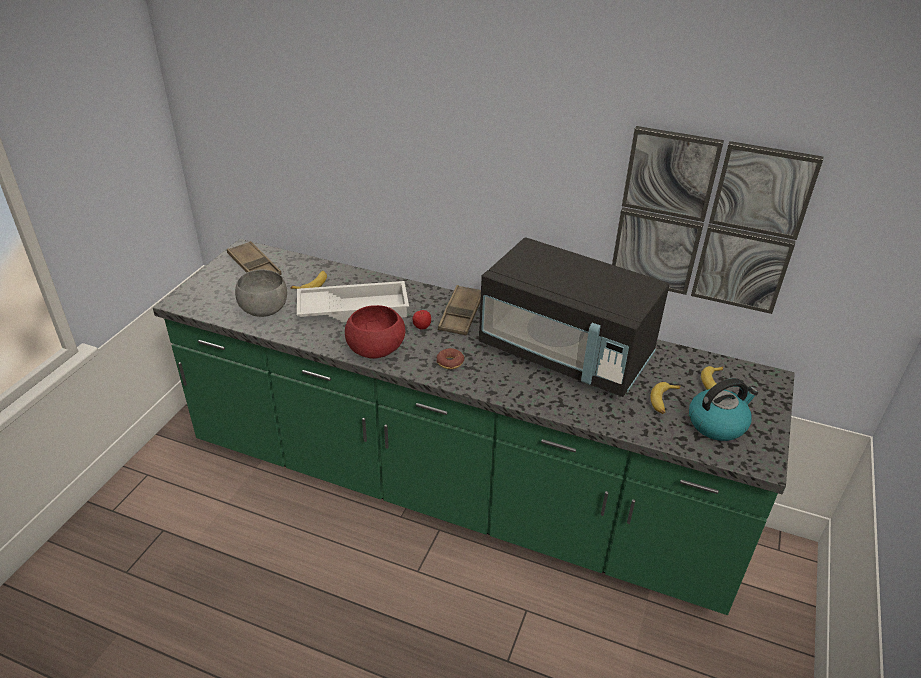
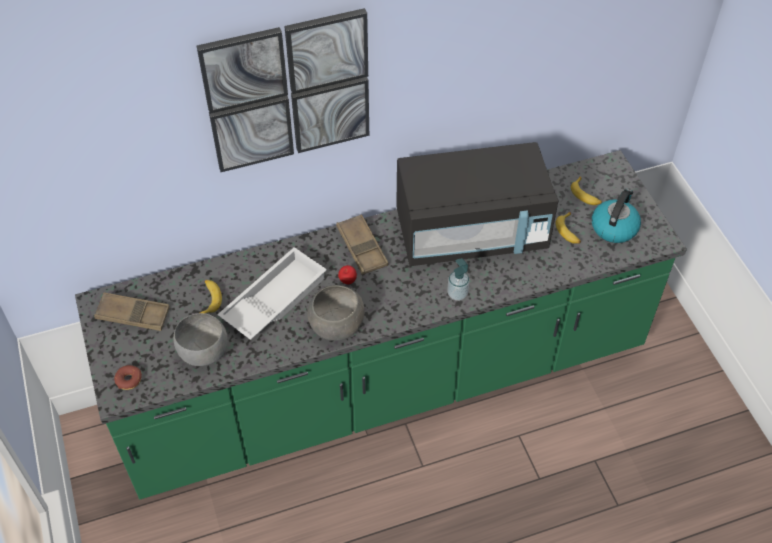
camera: 40 degrees left, 15 degrees up
red bowl [345,305,405,358] -> grey bowl [307,285,364,341]
donut [436,348,464,369] -> donut moved to [114,365,142,390]
picture [612,126,823,314] -> picture moved to [197,8,369,172]
none -> soap dispenser [447,258,469,301]

